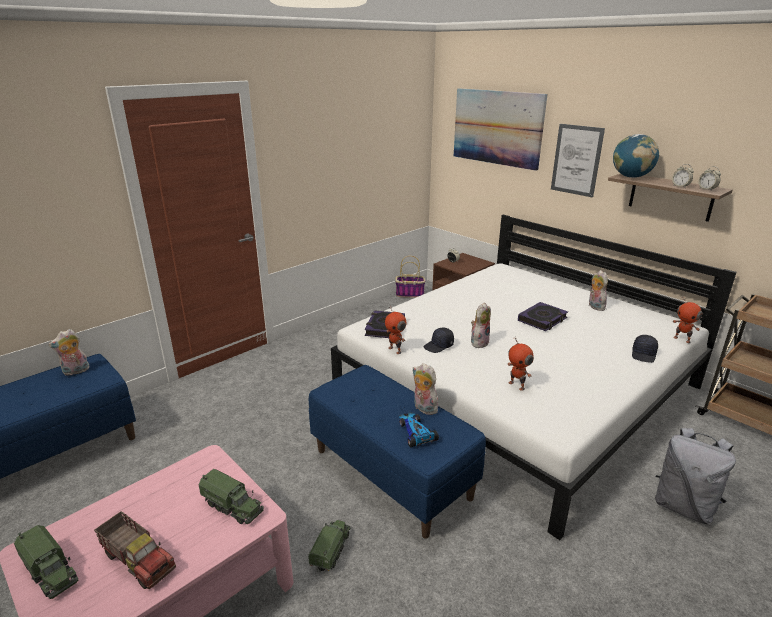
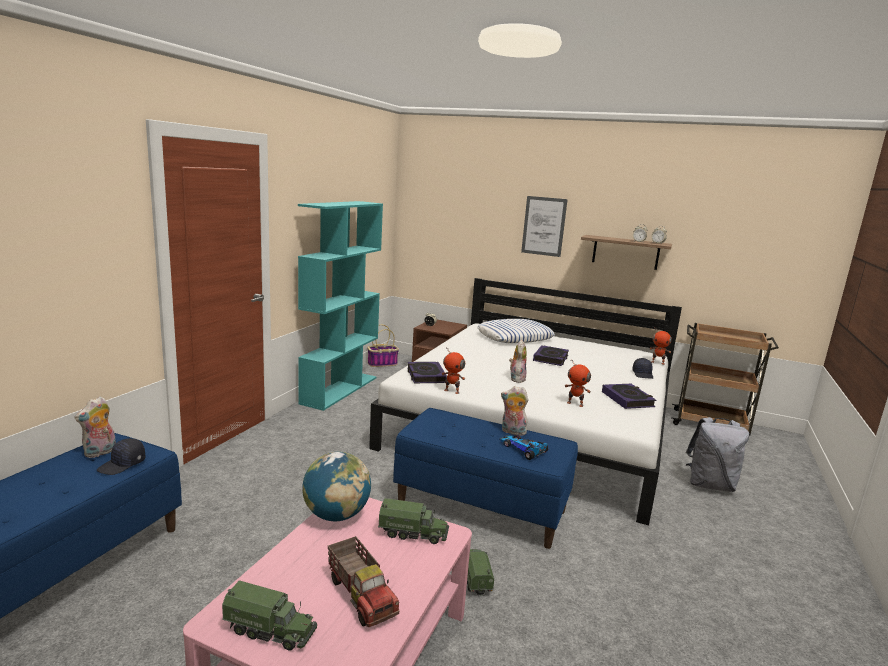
camera: 25 degrees left, 10 degrees down
toy truck [94,511,176,589] -> toy truck turned 45 degrees clockwise [328,536,399,627]
black cap [424,328,454,353] -> black cap moved to [97,438,146,475]
picture [454,88,548,171] -> none
plush toy [589,270,608,311] -> none
globe [613,134,659,178] -> globe moved to [302,452,371,521]
none -> turquoise bookcase [298,201,383,411]
none -> pillow [477,319,555,343]
none -> book [602,384,656,409]

